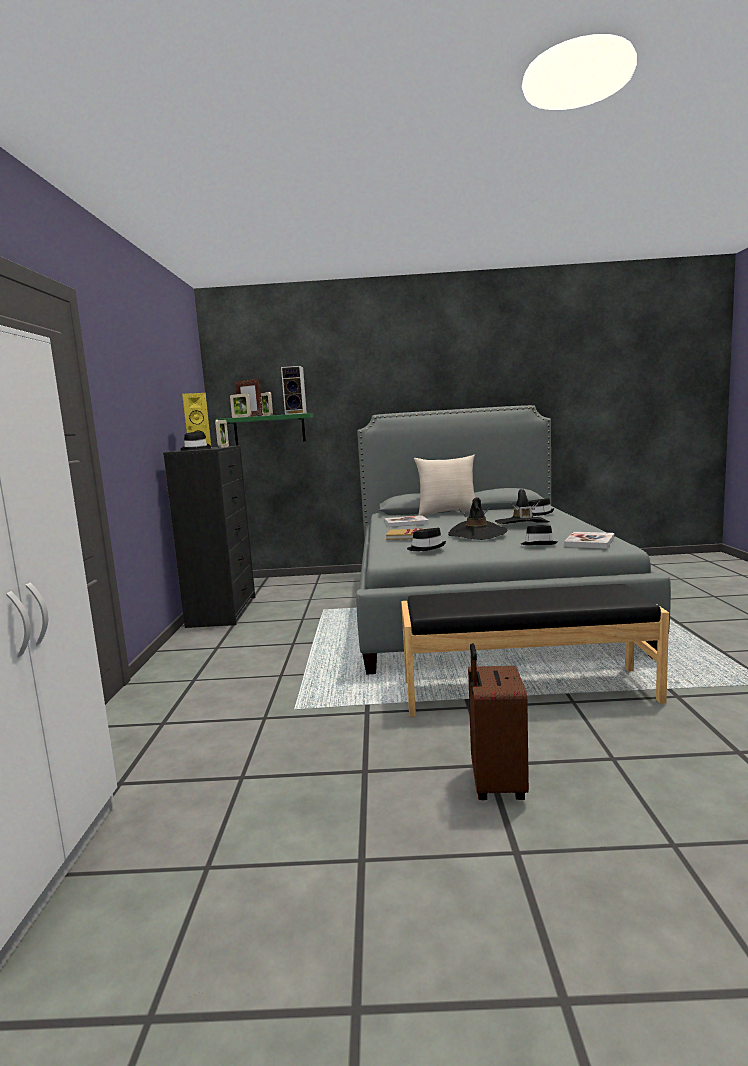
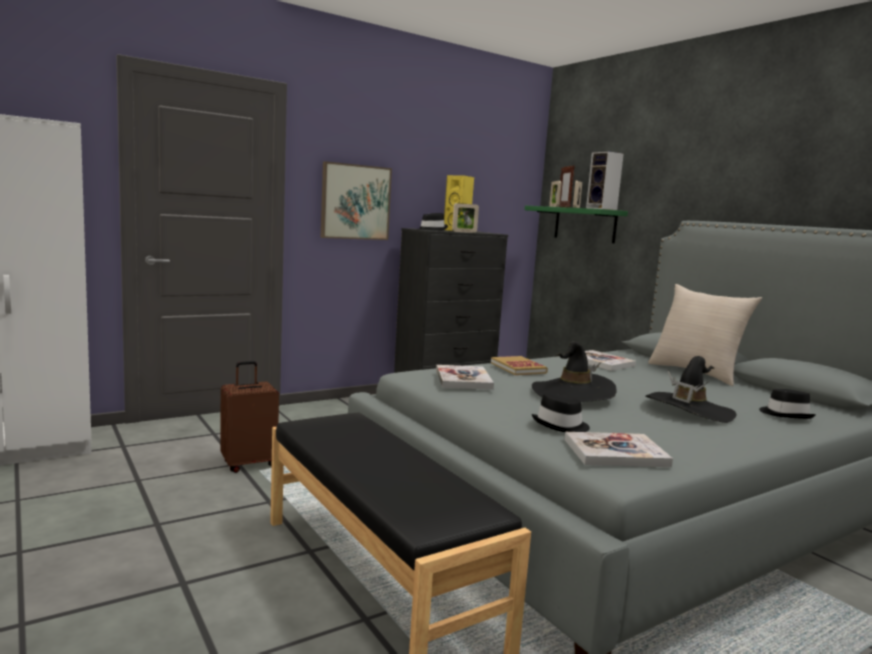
camera: 55 degrees right, 0 degrees up
black hat [407,528,446,551] -> book [436,365,494,390]
brown suitcase [468,643,529,800] -> brown suitcase moved to [220,361,279,473]
none -> picture [321,161,392,240]

